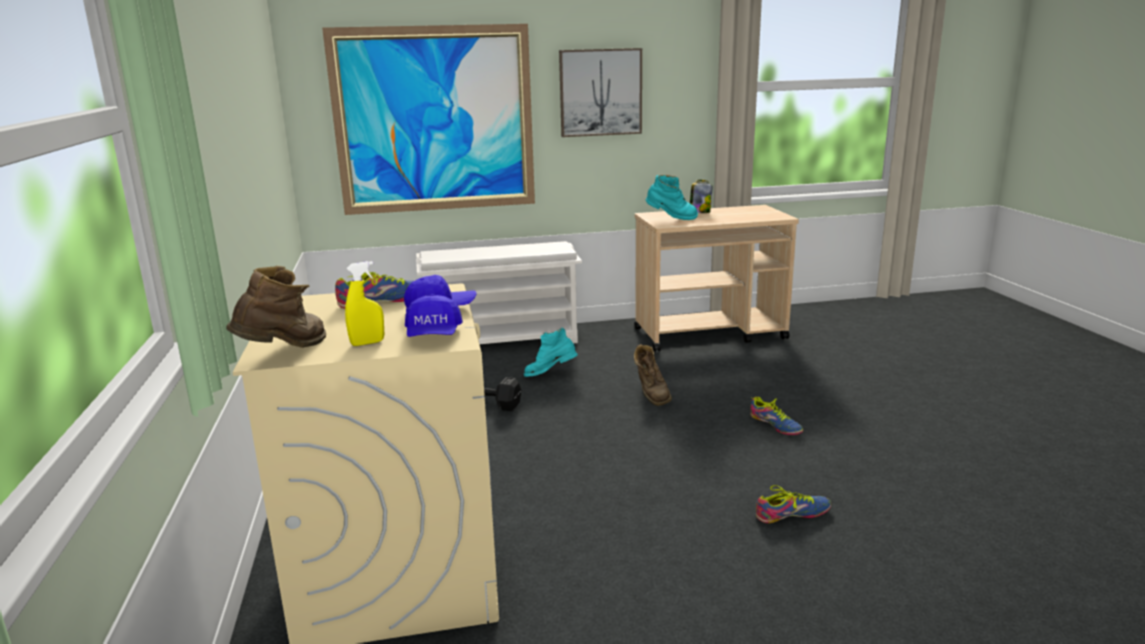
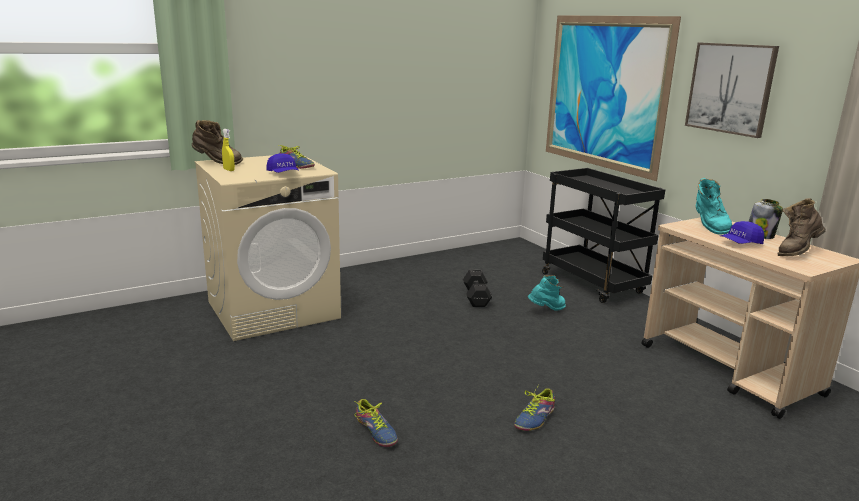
camera: 70 degrees right, 0 degrees up
blue cap [405,294,463,337] -> blue cap moved to [721,221,764,244]
white shoe rack [416,241,582,344] -> black cart [542,168,665,303]
turquoise boot [524,328,578,377] -> turquoise boot turned 90 degrees clockwise [528,275,566,311]
brown boot [634,344,672,406] -> brown boot moved to [778,198,826,256]

